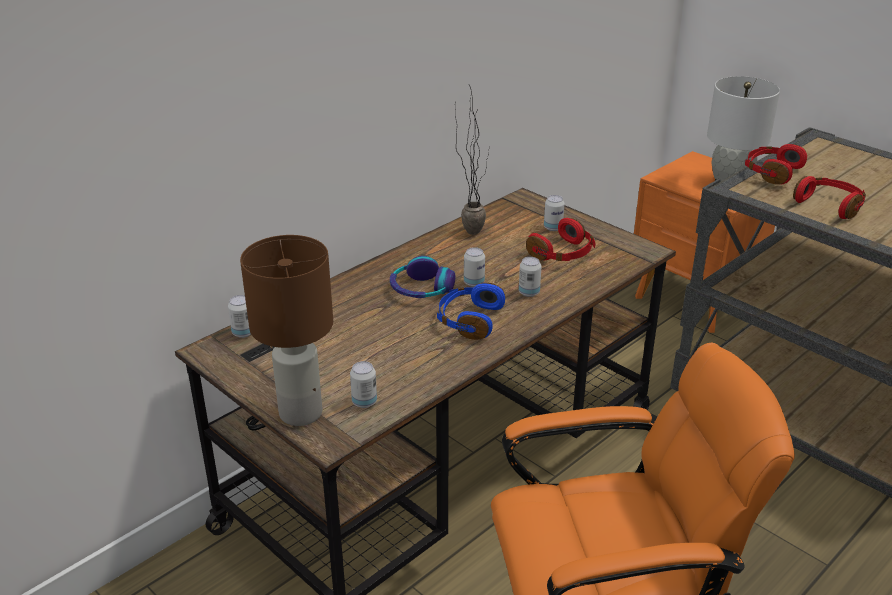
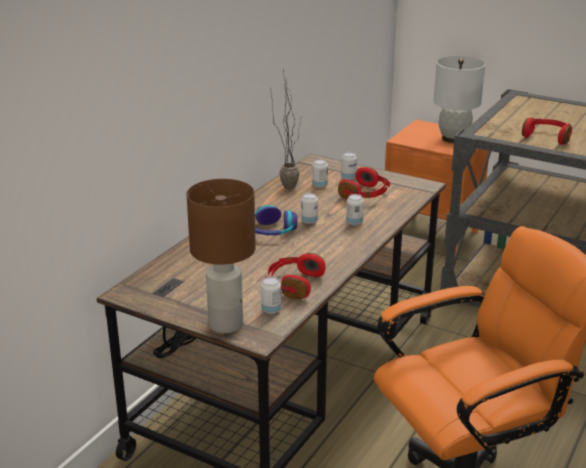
camera: 15 degrees left, 5 degrees down
can [228,295,251,338] -> can moved to [312,159,328,188]
blue headphones [437,282,505,340] -> none
red headphones [745,144,807,185] -> red headphones moved to [265,253,325,299]

